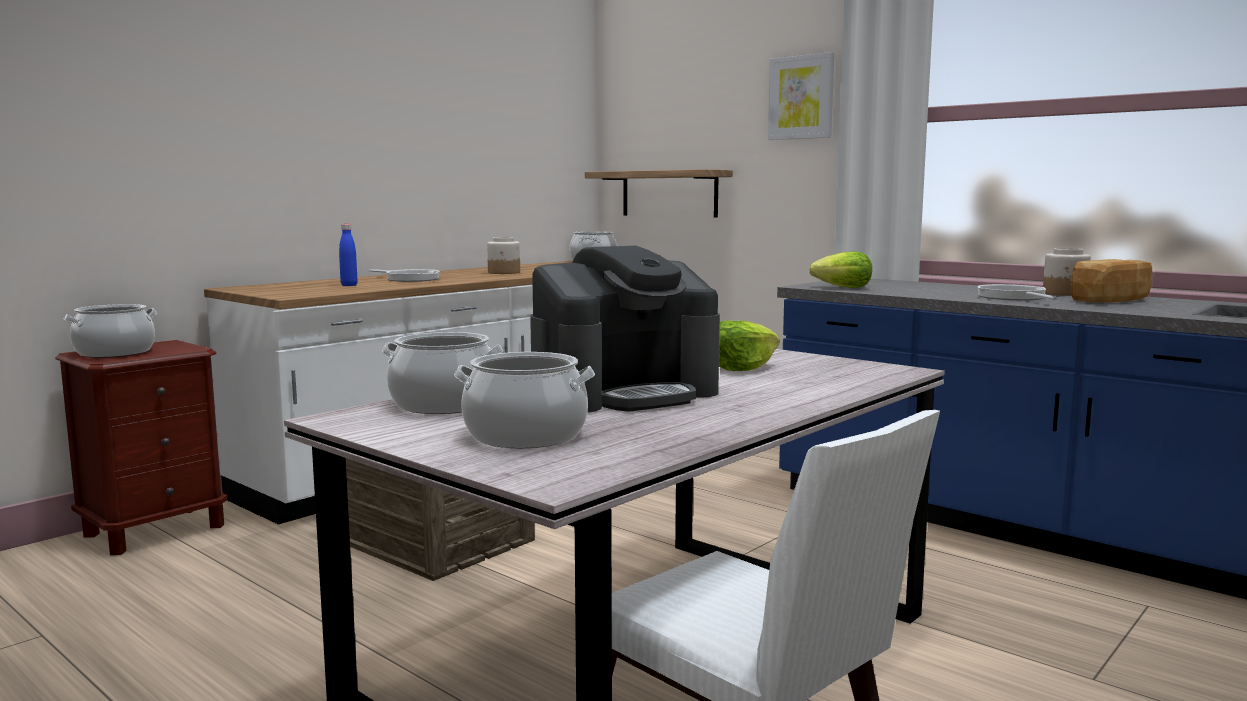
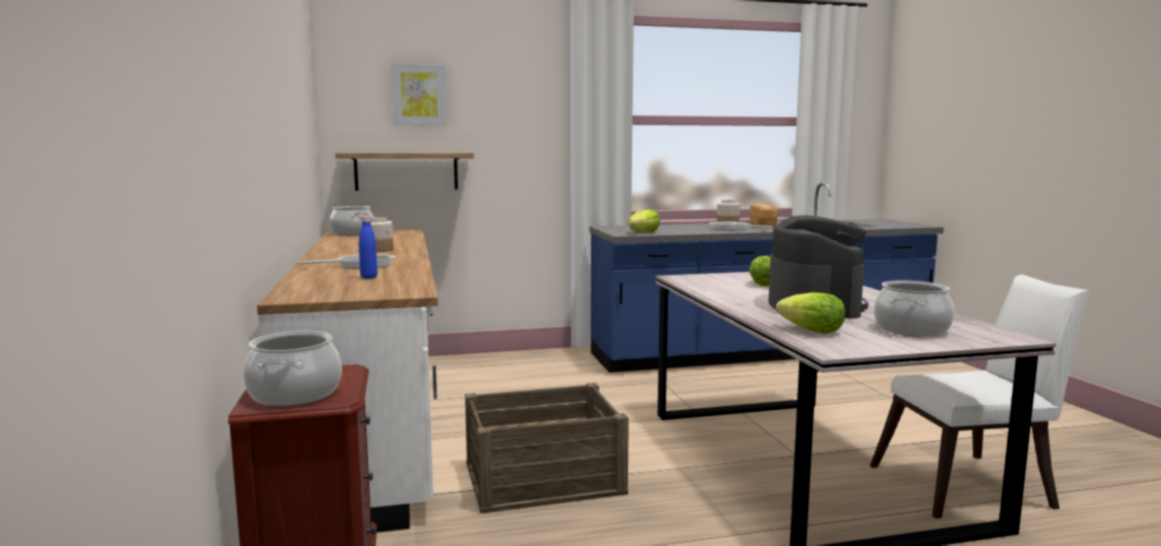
camera: 55 degrees left, 0 degrees up
cooking pot [382,332,503,414] -> lettuce [776,292,845,334]
picture [768,52,834,140] -> picture moved to [391,63,447,126]

